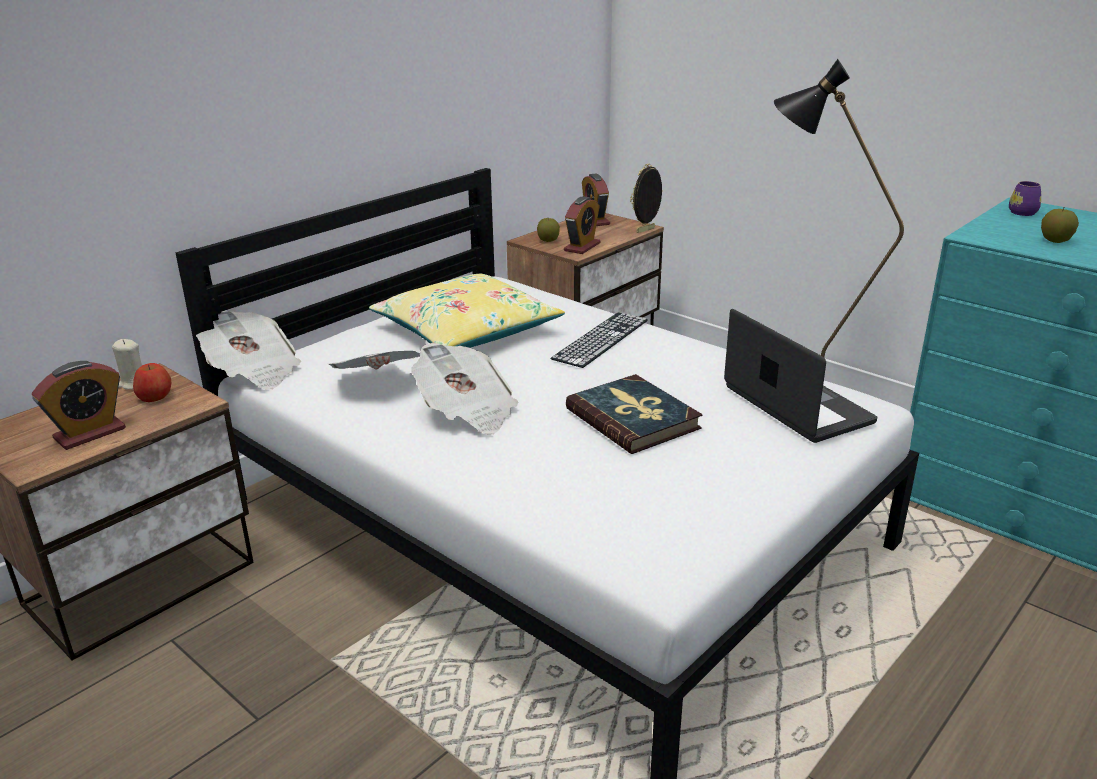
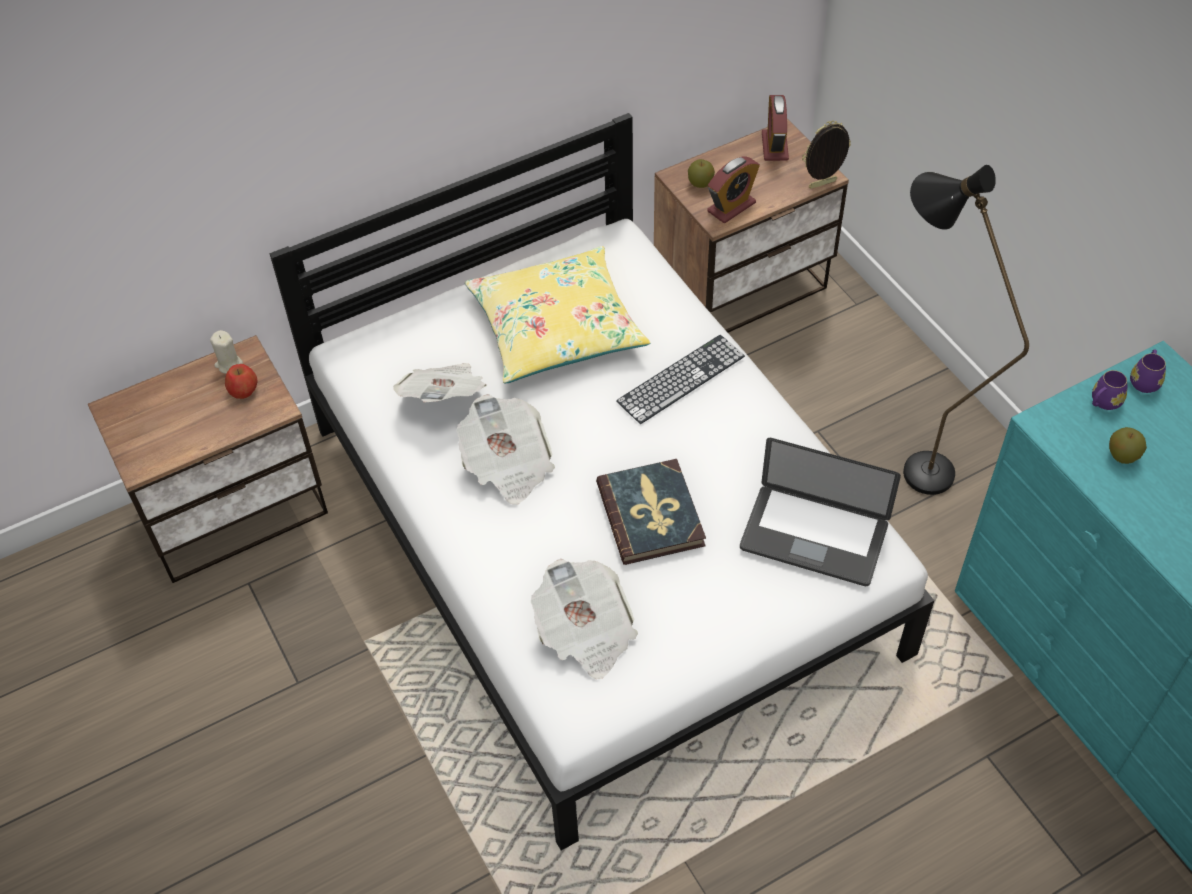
camera: 20 degrees right, 25 degrees up
alarm clock [32,361,126,450] -> none
newspaper [196,310,301,389] -> newspaper moved to [531,559,638,679]
laptop [724,309,877,443] -> laptop turned 120 degrees clockwise [740,438,901,586]
none -> purple mug [1092,370,1127,410]

